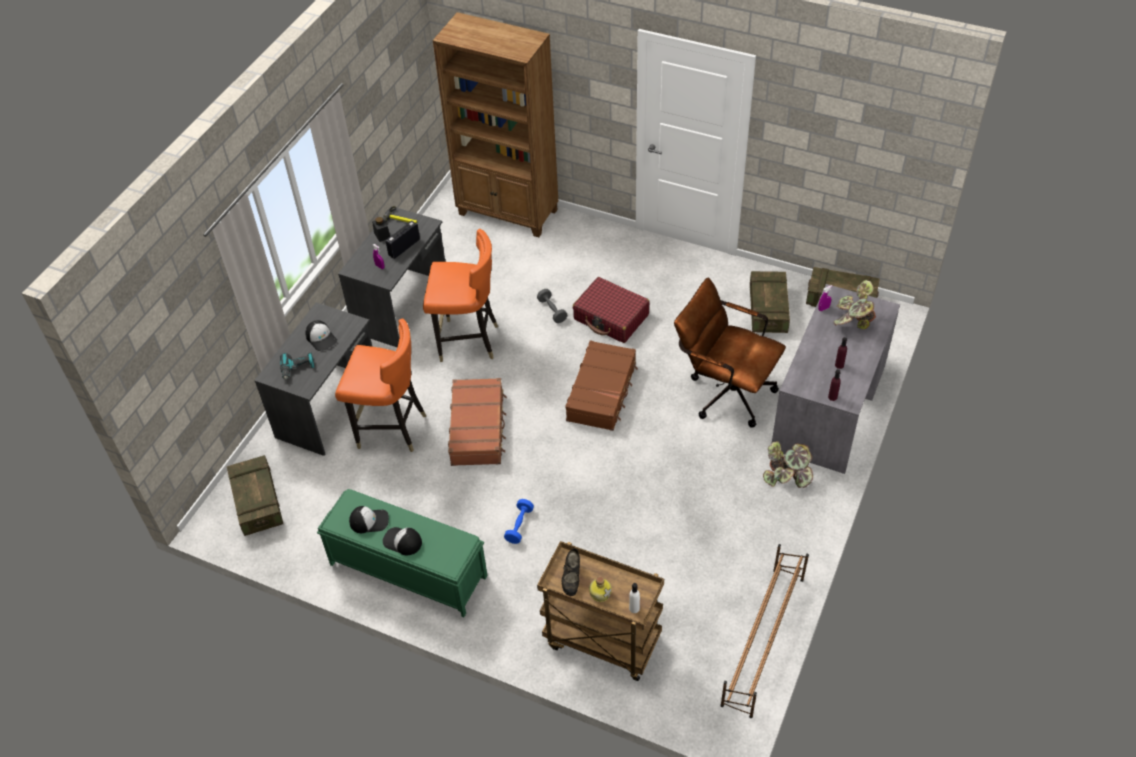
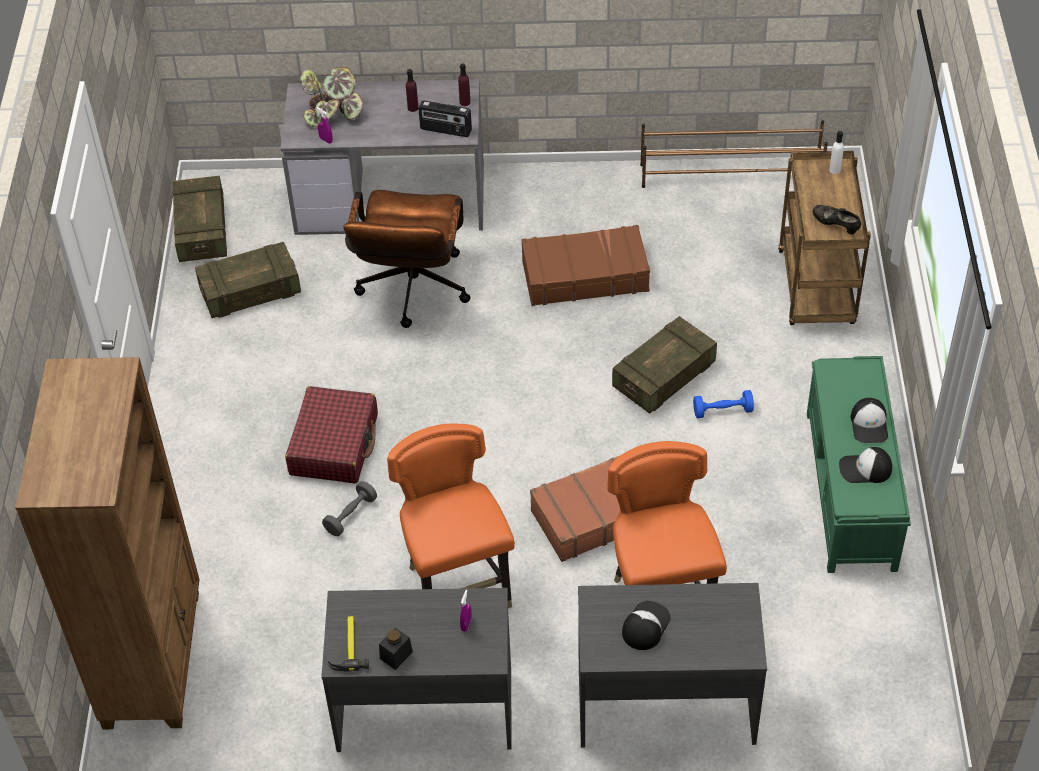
camera: 115 degrees left, 0 degrees up
crate [227,455,283,536] -> crate moved to [612,316,717,414]
power drill [280,352,314,380] -> none
cap [349,506,389,533] -> cap turned 60 degrees counterclockwise [839,447,892,483]
radio [386,221,420,259] -> radio moved to [418,100,472,137]
black shoe [562,548,580,596] -> black shoe turned 120 degrees counterclockwise [813,205,861,235]
brown suitcase [565,340,638,431] -> brown suitcase moved to [522,225,650,306]
bottle [589,576,612,602] -> none
potted plant [763,441,813,488] -> none

